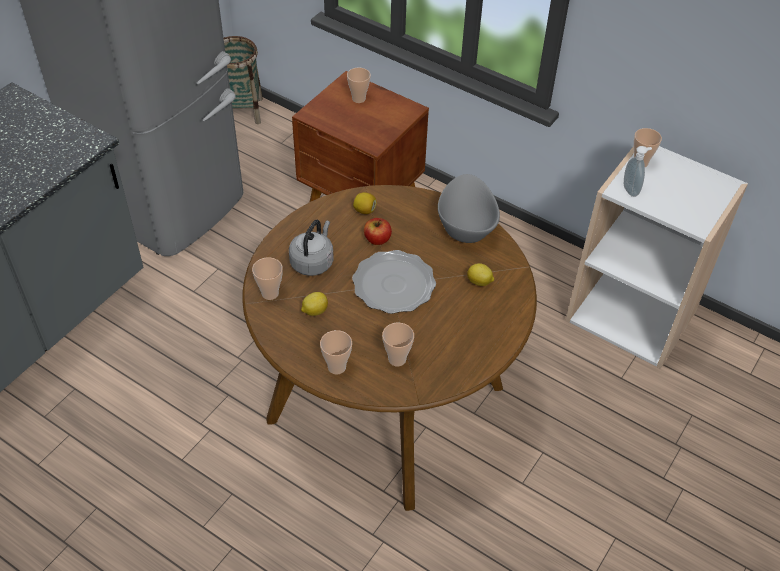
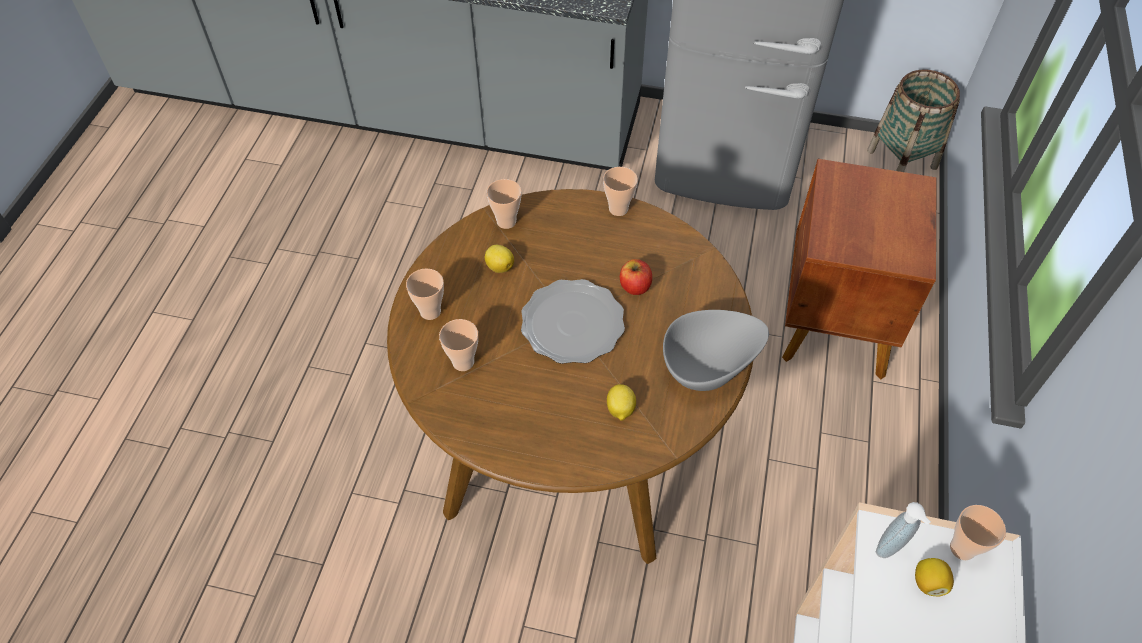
camera: 70 degrees right, 5 degrees up
grey kettle [289,220,334,276] -> none
cup [347,68,371,103] -> cup moved to [603,167,638,216]
lemon [353,192,377,214] -> lemon moved to [915,558,954,597]

